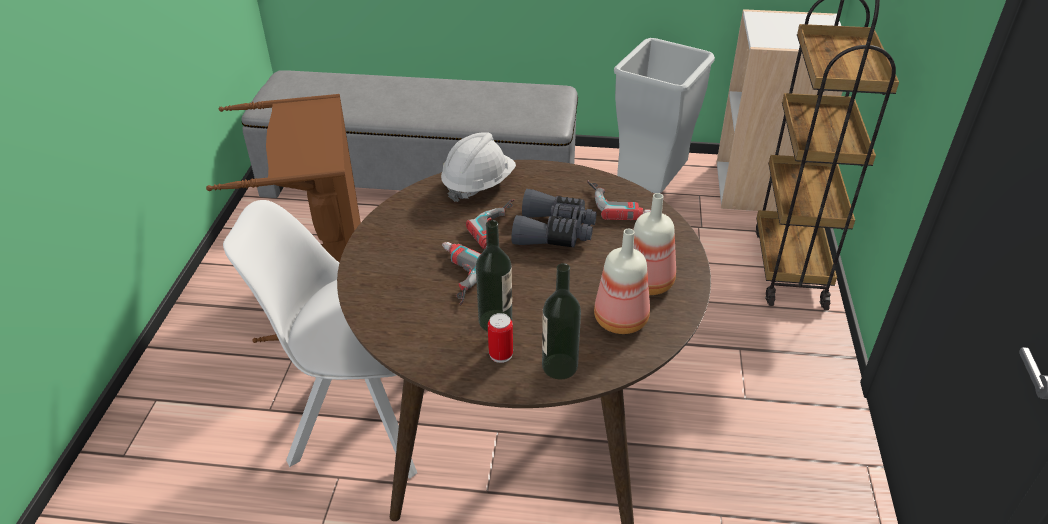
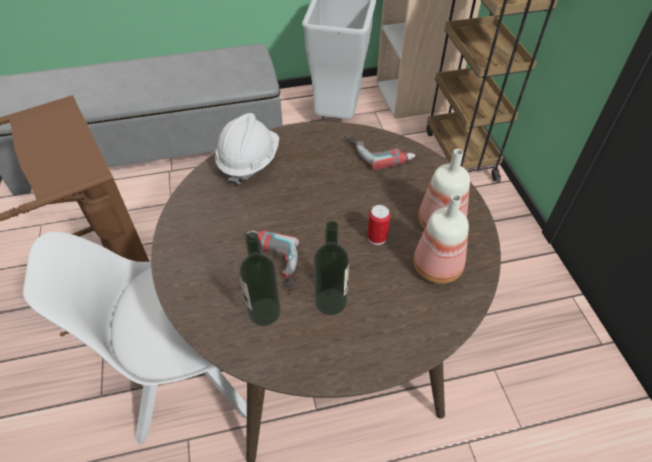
camera: 20 degrees left, 10 degrees up
power drill [466,199,514,249] -> none
can [488,313,513,363] -> can moved to [367,205,391,245]
grey binoculars [511,189,597,247] -> none
bottle [542,263,581,380] -> bottle moved to [239,232,281,326]

